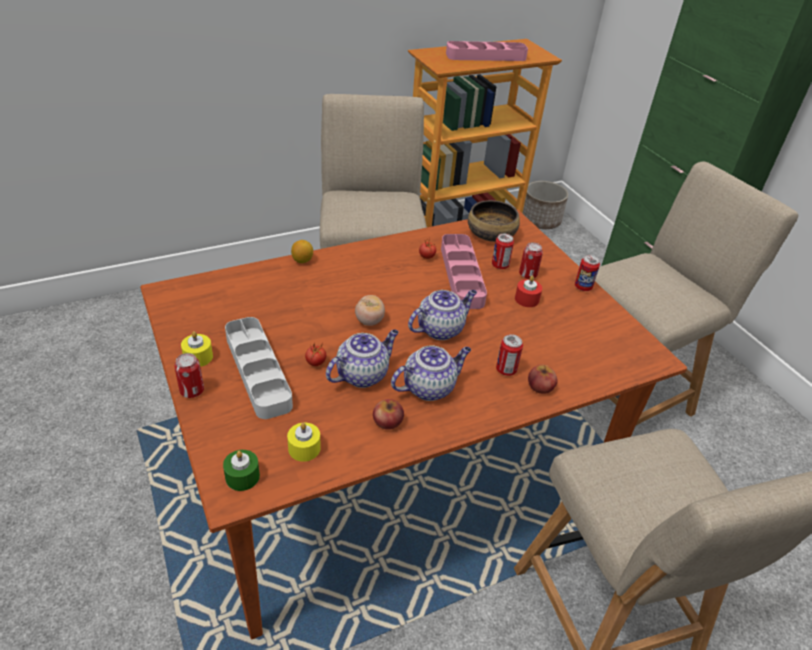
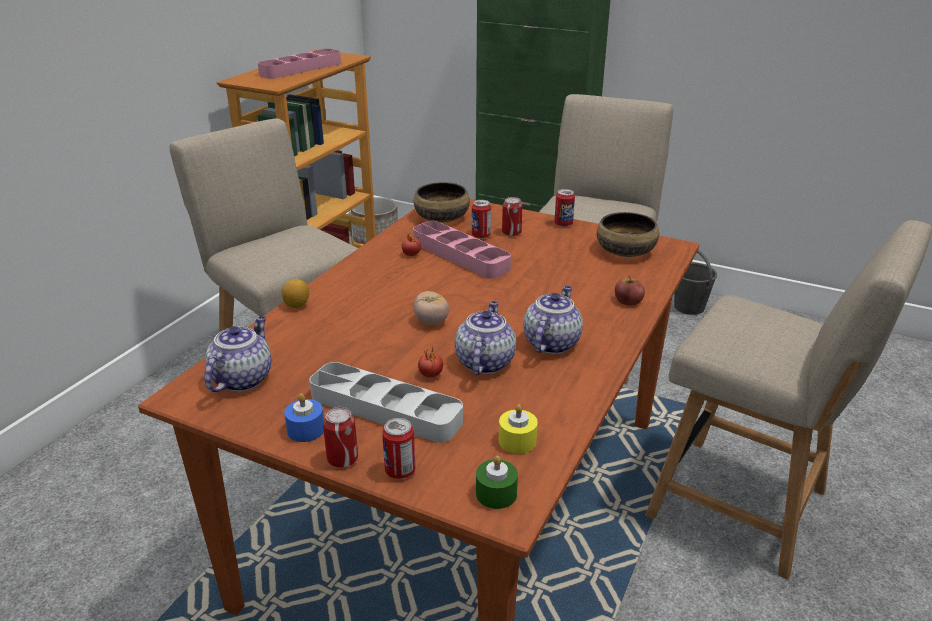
camera: 35 degrees left, 10 degrees down
yellow candle [181,331,213,367] -> blue candle [284,394,324,442]
apple [373,399,404,430] -> none
teapot [408,290,477,340] -> teapot moved to [204,316,271,392]
can [496,334,523,376] -> can moved to [382,418,415,479]
red candle [515,276,542,307] -> none
none -> bowl [597,212,659,257]
none -> grey bucket [674,250,717,315]

